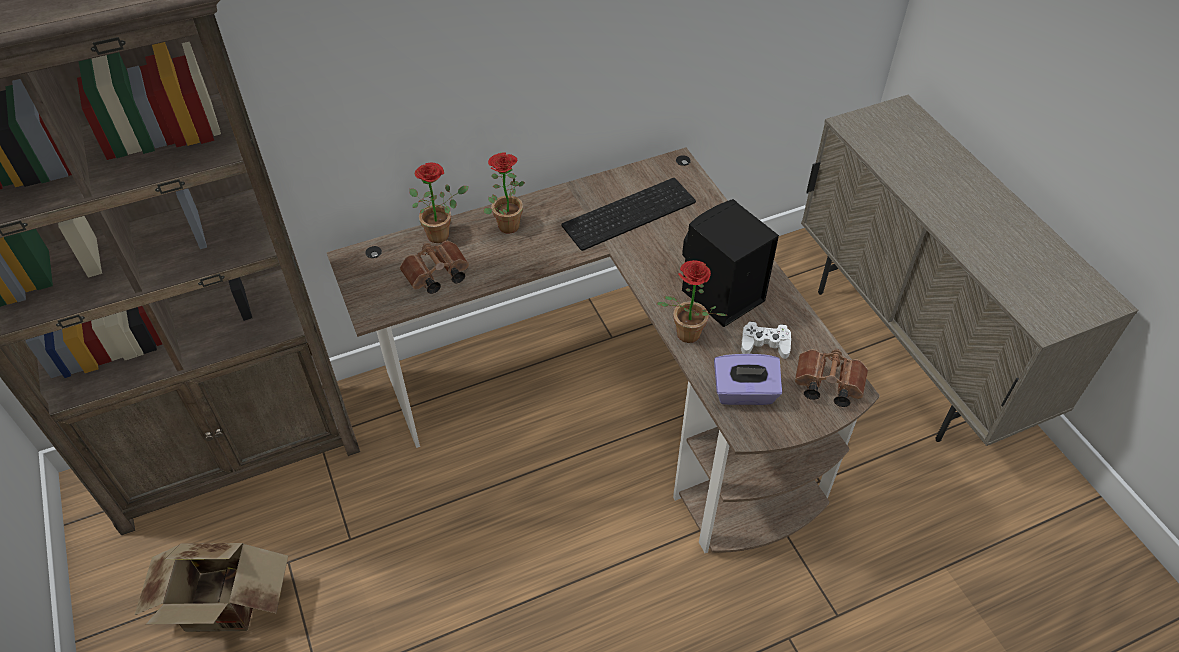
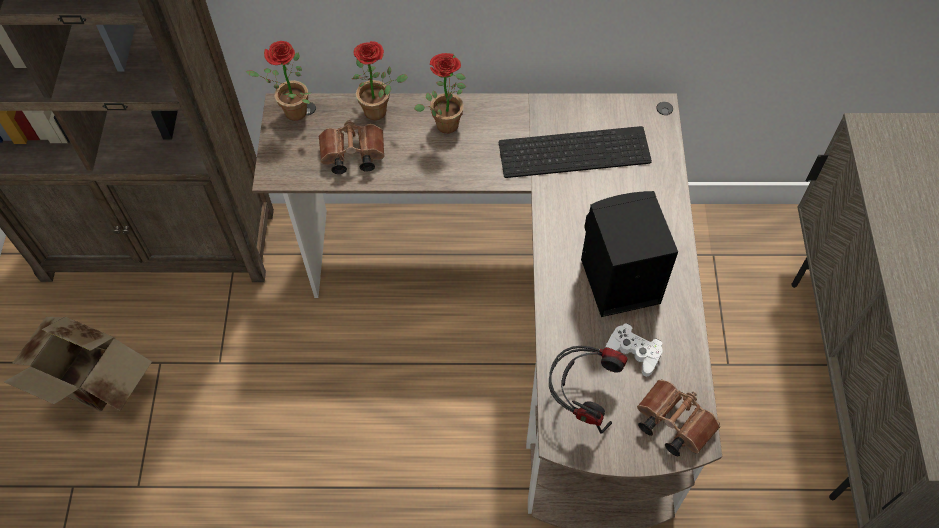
camera: 25 degrees right, 10 degrees up
potted plant [657,260,727,343] -> potted plant moved to [246,41,311,121]
purple tissue box [714,354,782,405] -> headphones [549,346,627,434]

